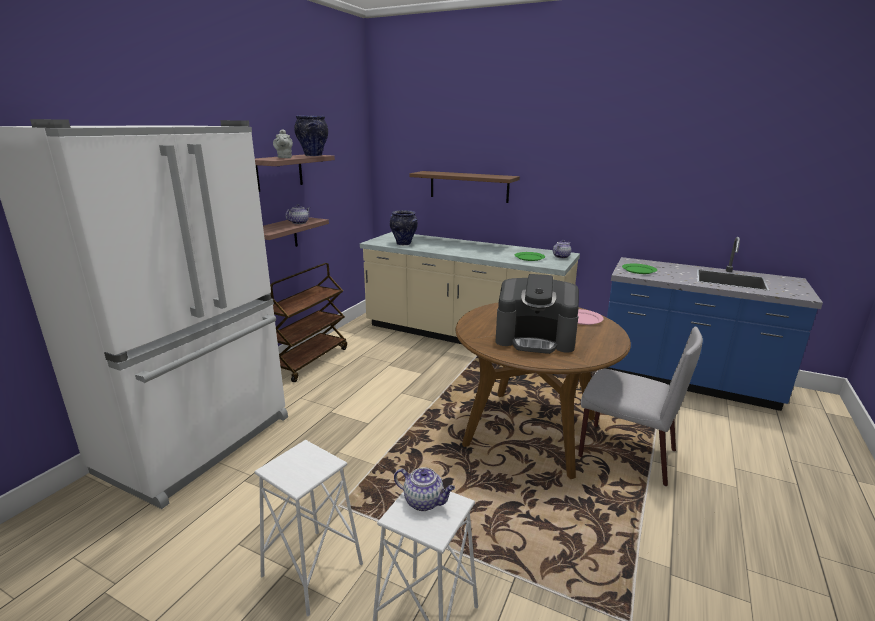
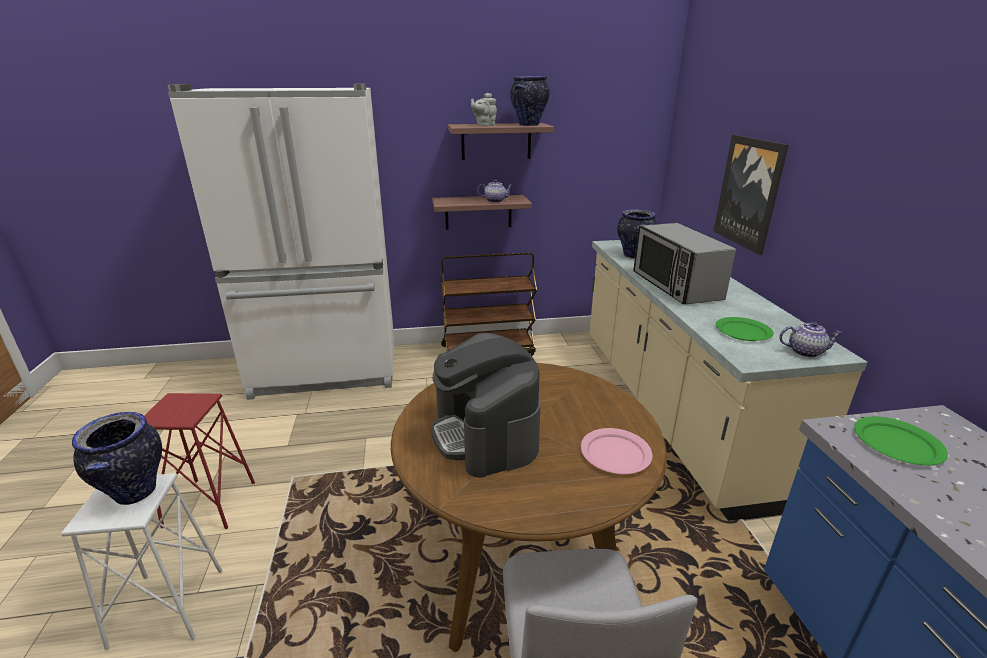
camera: 55 degrees right, 5 degrees up
white stool [255,440,363,617] -> red stool [144,393,255,529]
teapot [394,467,455,511] -> vase [72,412,162,505]
brown shelf [409,171,520,203] -> picture [713,135,789,255]
none -> microwave [633,223,736,304]

